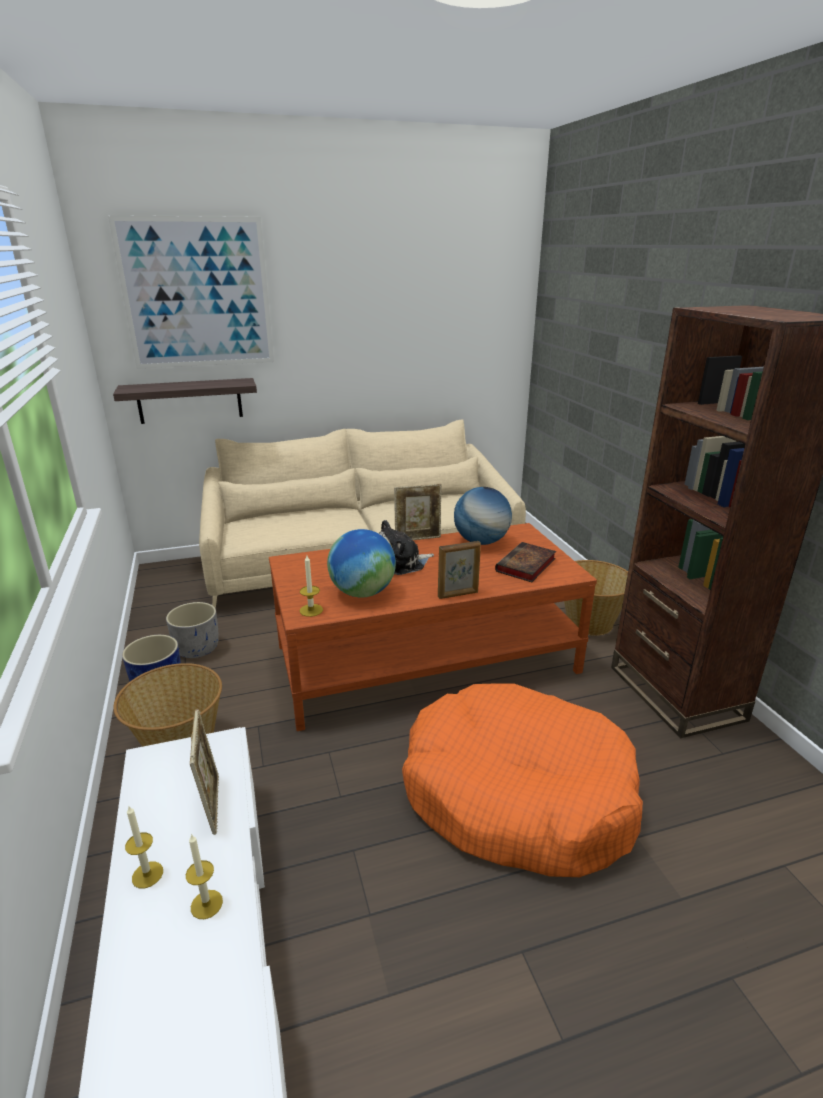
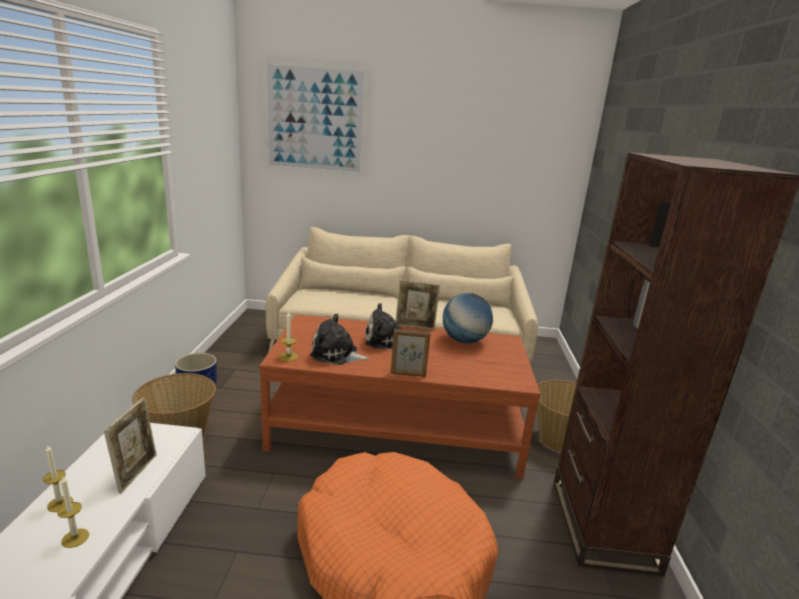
camera: 20 degrees right, 5 degrees down
shelf [113,378,257,424] -> none
grey planter [166,602,219,658] -> none
globe [327,529,396,598] -> plush toy [310,314,370,365]
book [495,542,556,582] -> none

